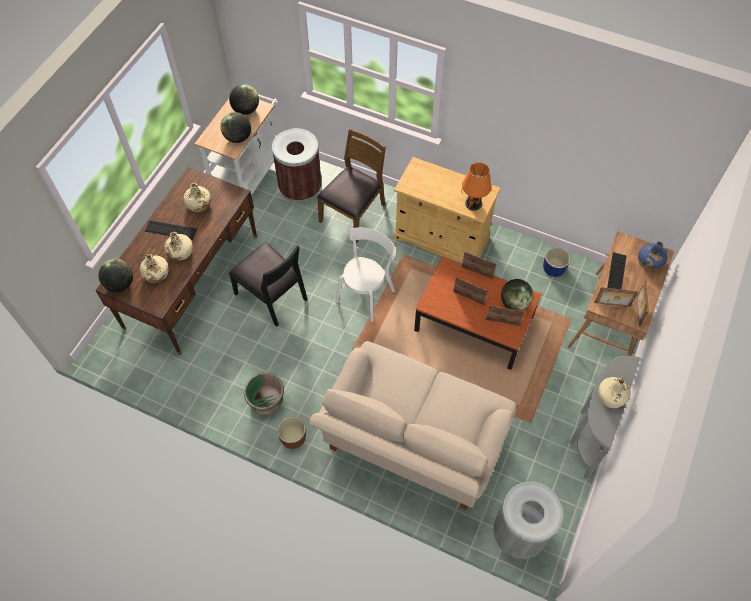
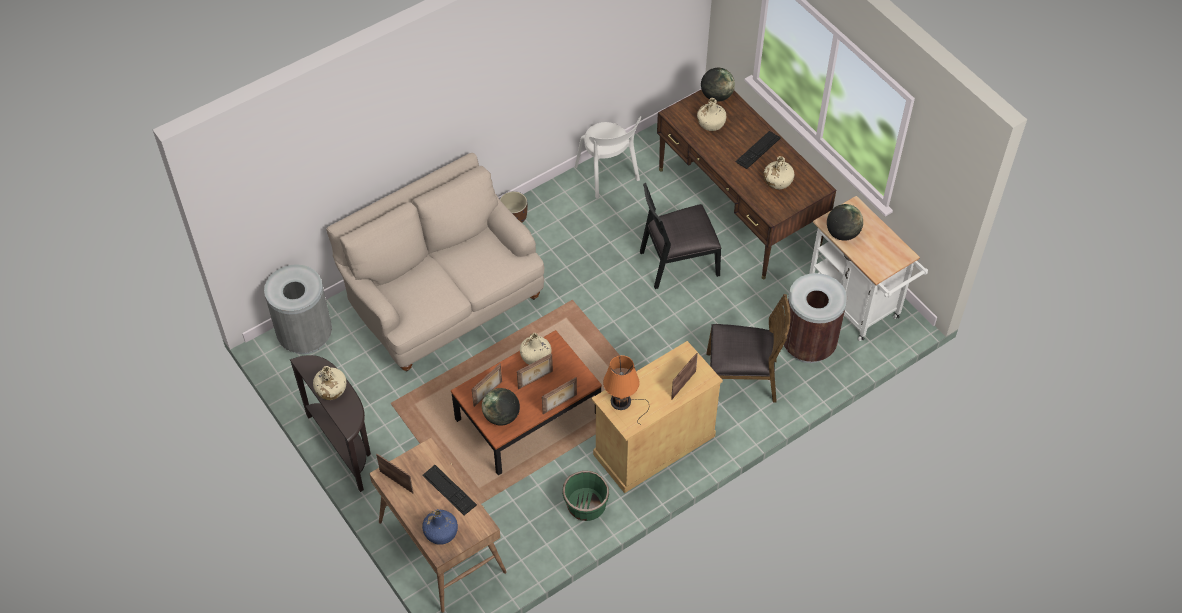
camera: 120 degrees right, 5 degrees down
beige bottle [164,232,193,261] -> beige bottle moved to [520,333,551,365]
globe [229,84,259,115] -> none
green planter [244,373,284,415] -> green planter moved to [562,471,609,521]
brown chair [317,129,386,243] -> brown chair turned 60 degrees counterclockwise [706,294,790,403]
white chair [335,227,396,322] -> white chair moved to [575,116,641,198]
blue planter [543,247,570,277] -> none
grey console table [570,356,640,479] -> brown console table [290,355,371,492]
picture frame [594,287,638,307] -> picture frame moved to [671,353,698,399]

